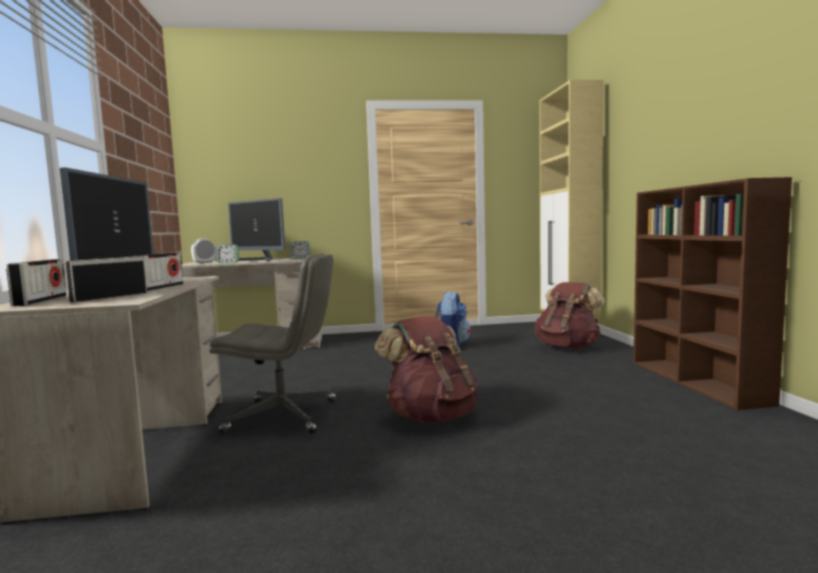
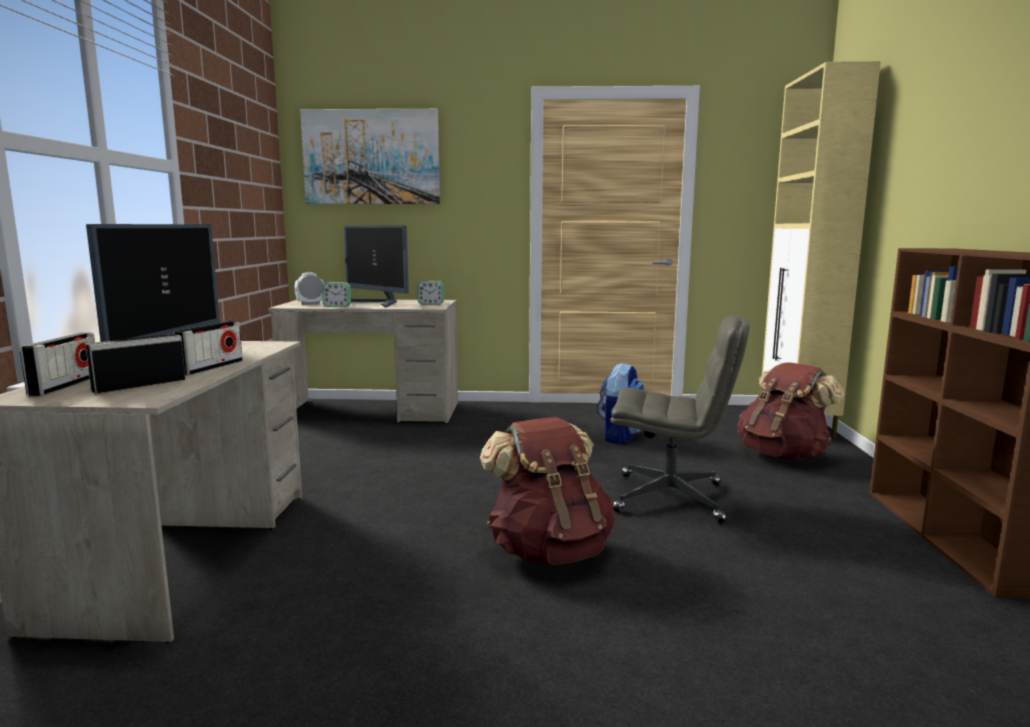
camera: 10 degrees right, 5 degrees up
grey office chair [209,254,336,434] -> grey office chair moved to [610,315,750,523]
none -> picture [300,109,440,204]

